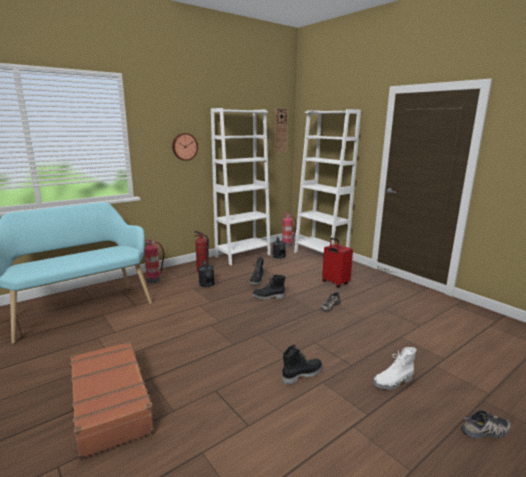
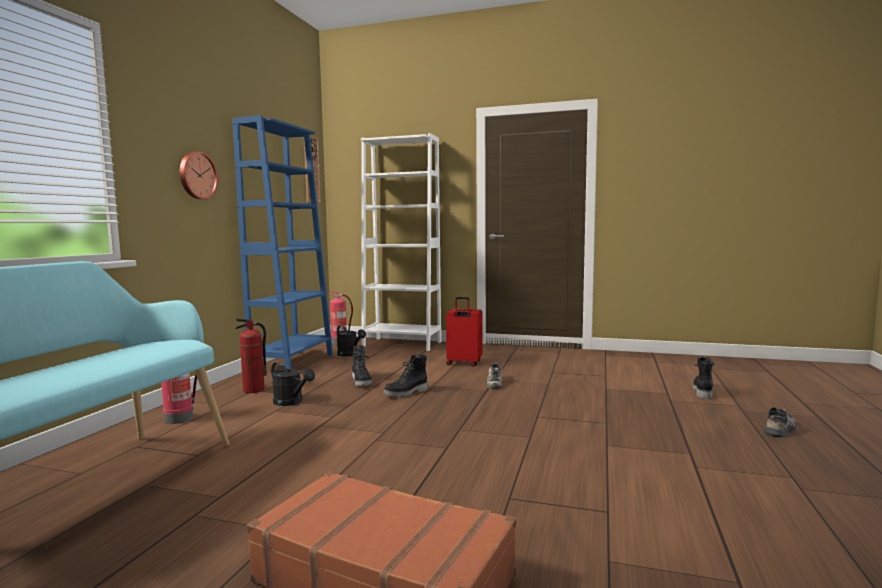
camera: 35 degrees left, 10 degrees down
white bookcase [211,108,271,265] -> blue bookcase [232,115,333,369]
black boot [282,344,323,385] -> black boot moved to [693,356,715,399]
white boot [373,347,417,390] -> none

